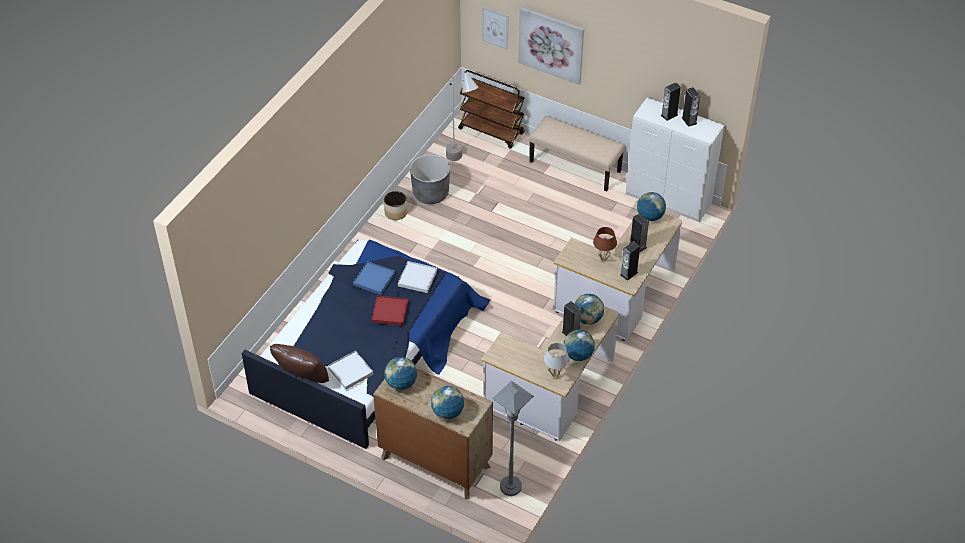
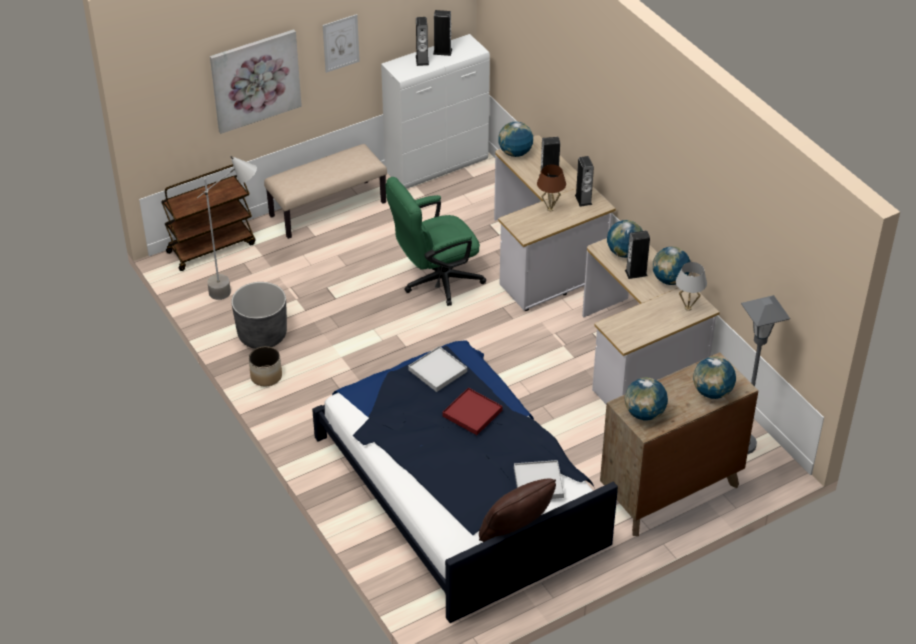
camera: 60 degrees left, 5 degrees down
blue tray [353,261,395,295] -> none
picture [482,7,509,50] -> picture moved to [323,14,360,73]
none -> green office chair [386,177,486,306]

